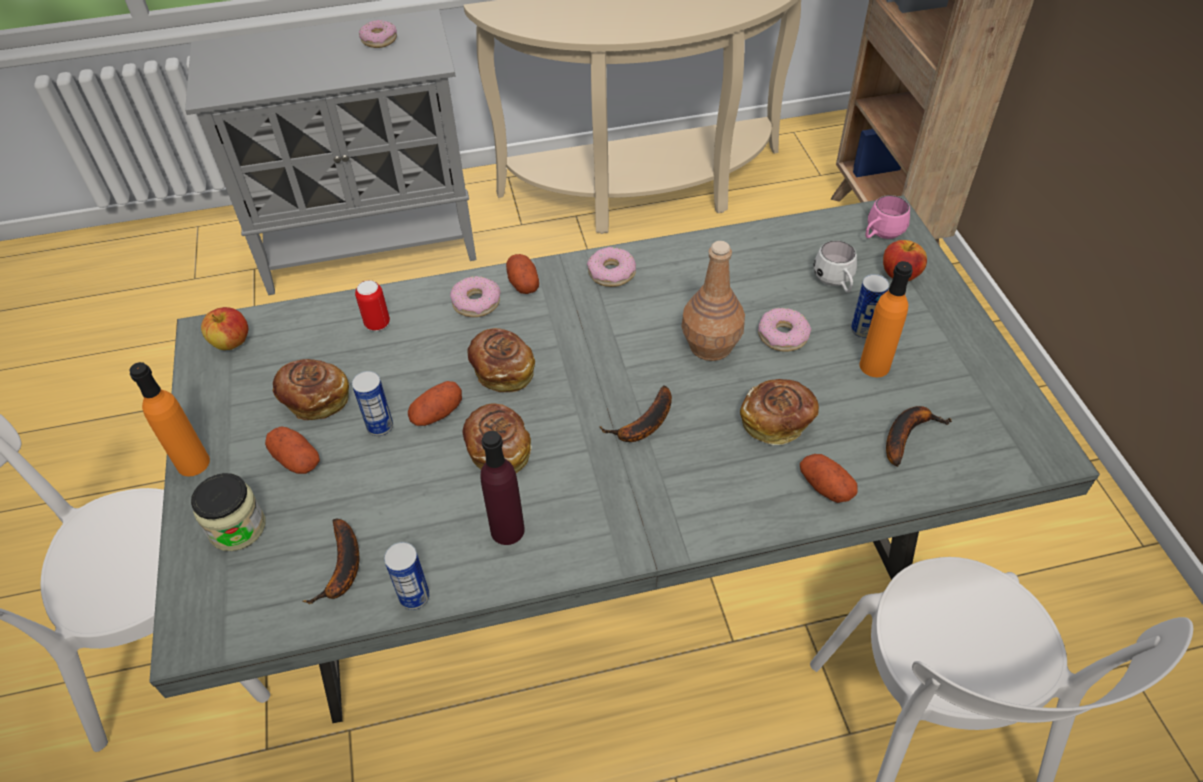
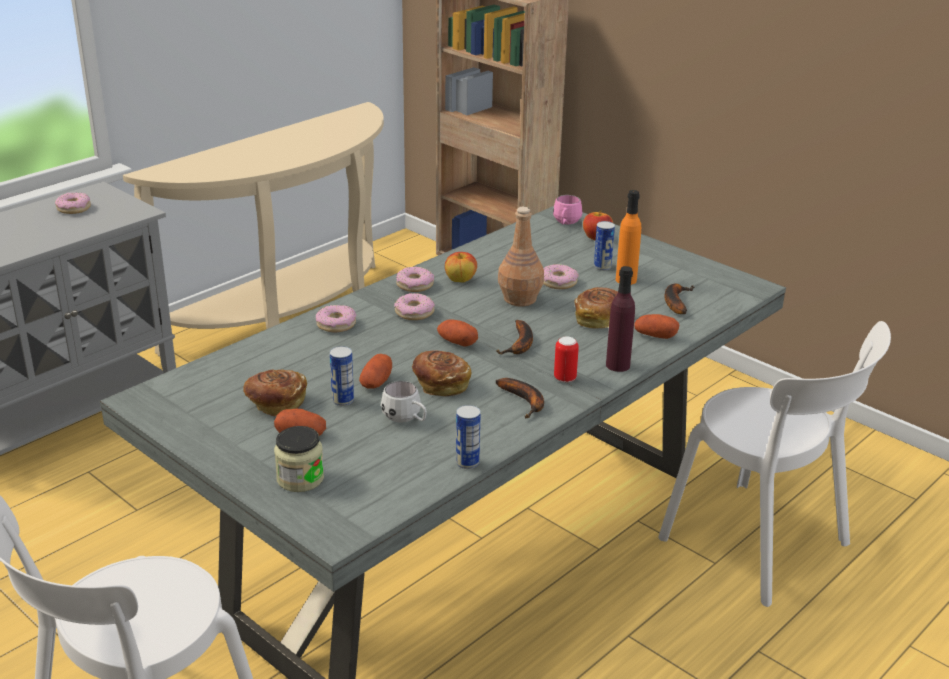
camera: 35 degrees left, 20 degrees down
orange bottle [129,362,210,476] -> none
apple [201,307,248,350] -> apple moved to [445,252,477,283]
banana [302,518,360,604] -> banana moved to [496,378,544,418]
can [355,280,390,331] -> can moved to [554,337,579,383]
bread [467,328,535,392] -> none
purple bottle [480,431,525,545] -> purple bottle moved to [606,266,635,372]
potato [506,254,539,294] -> potato moved to [437,319,478,347]
white mug [813,241,857,293] -> white mug moved to [381,381,427,423]
none -> donut [394,293,435,320]

